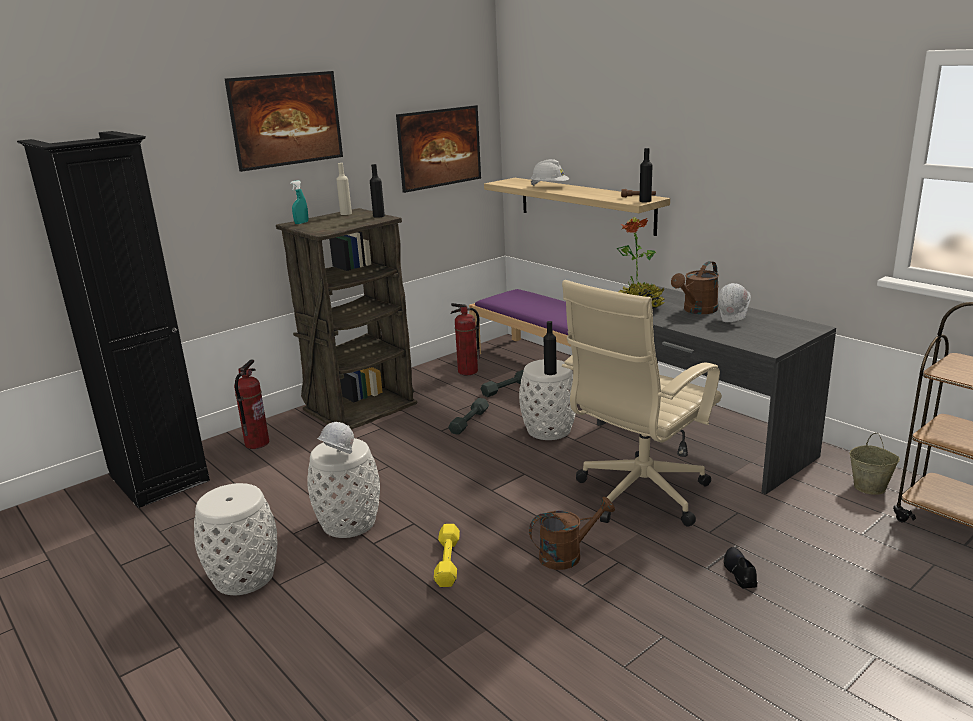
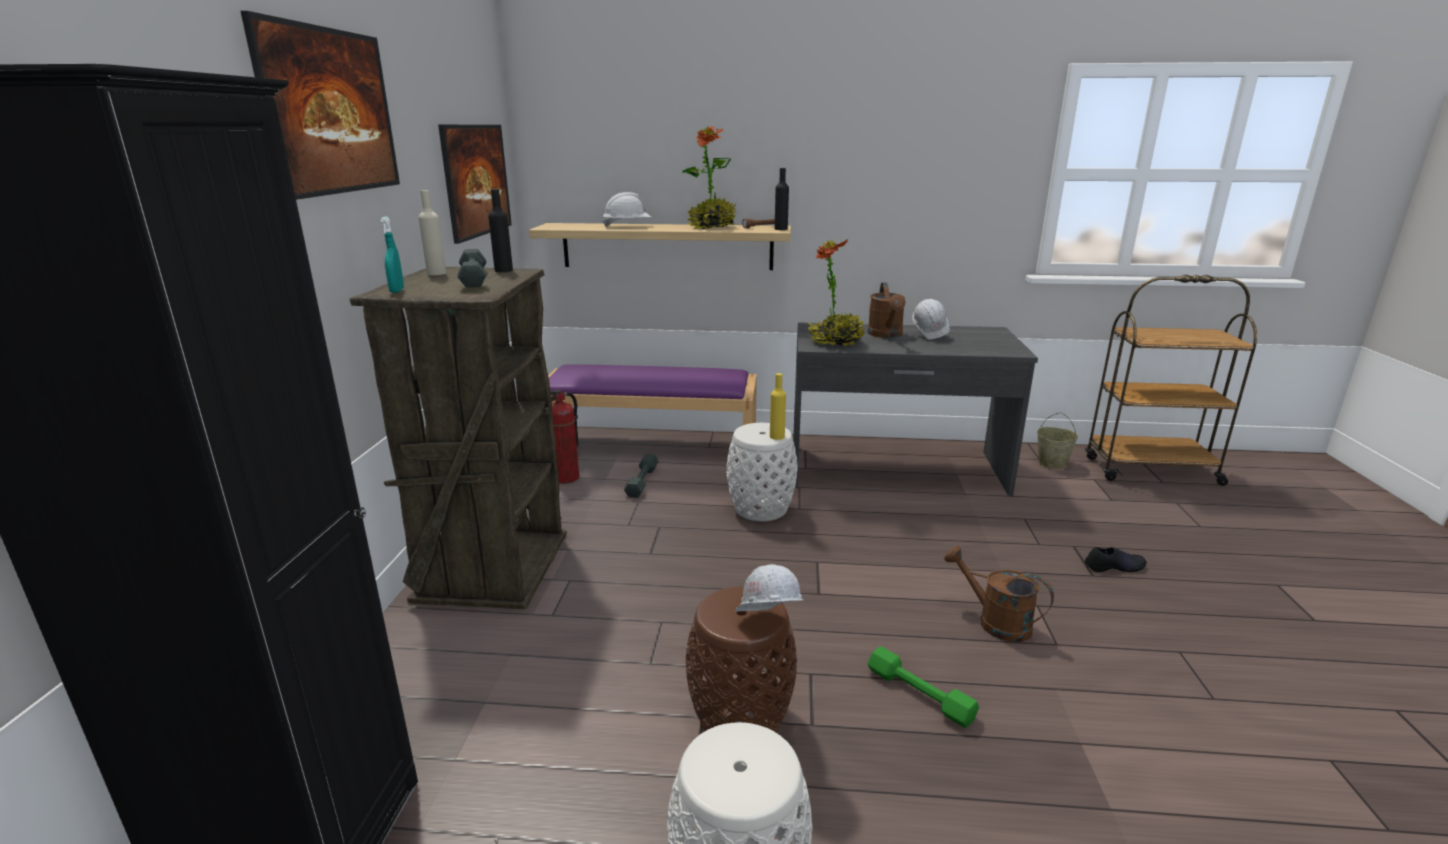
camera: 45 degrees left, 0 degrees up
fire extinguisher [234,360,269,449] -> none
white stool [307,438,380,538] -> brown stool [686,587,797,733]
yellow dumbbell [434,524,460,587] -> green dumbbell [868,646,979,728]
grey dumbbell [448,398,489,435] -> grey dumbbell moved to [457,249,487,288]
brown watering can [529,497,615,570] -> brown watering can turned 75 degrees counterclockwise [944,546,1054,642]
black bottle [544,321,557,375] -> yellow bottle [770,373,786,440]
beige office chair [562,280,722,527] -> none
black shoe [724,547,758,588] -> black shoe turned 135 degrees clockwise [1085,547,1147,572]
none -> potted plant [682,126,736,229]

